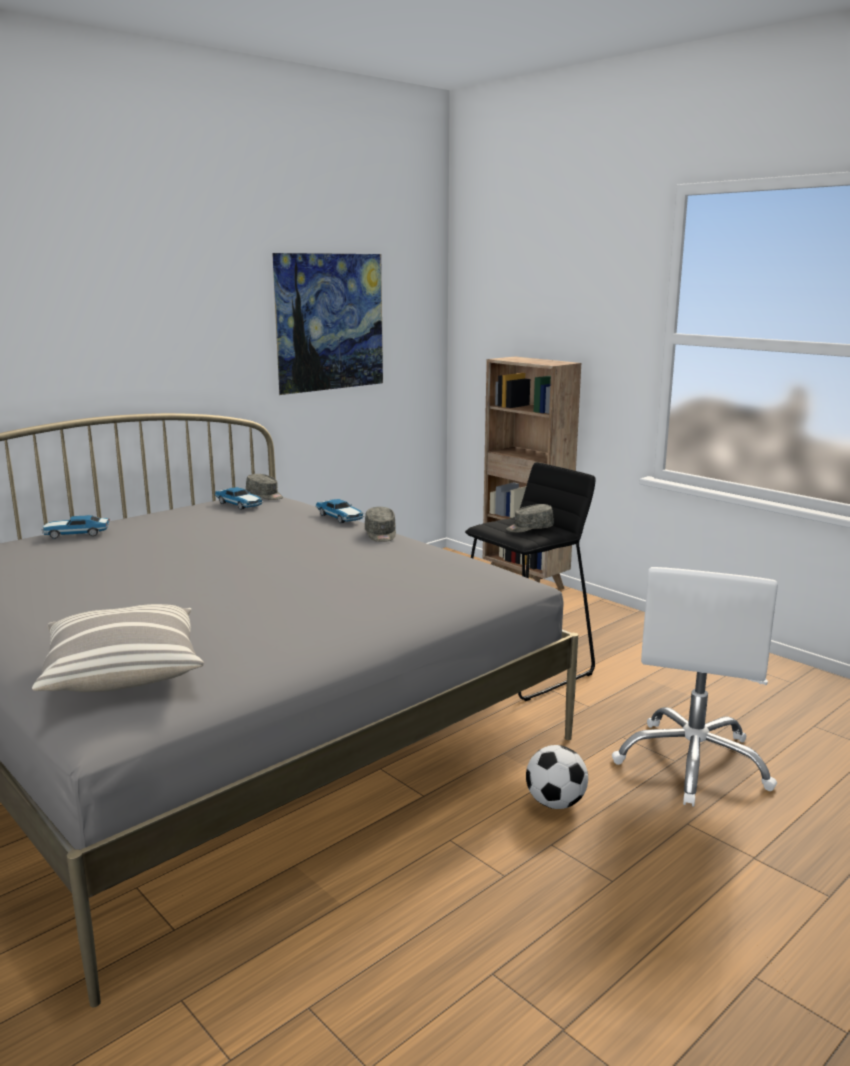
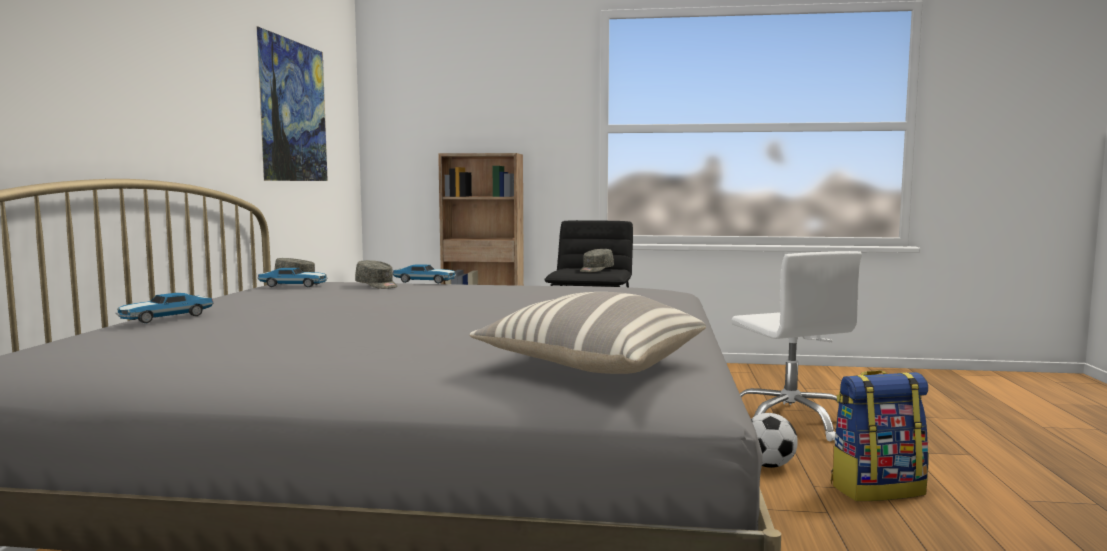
camera: 40 degrees left, 10 degrees down
grey cap [365,507,396,542] -> grey cap moved to [355,260,398,289]
none -> backpack [831,370,929,501]

